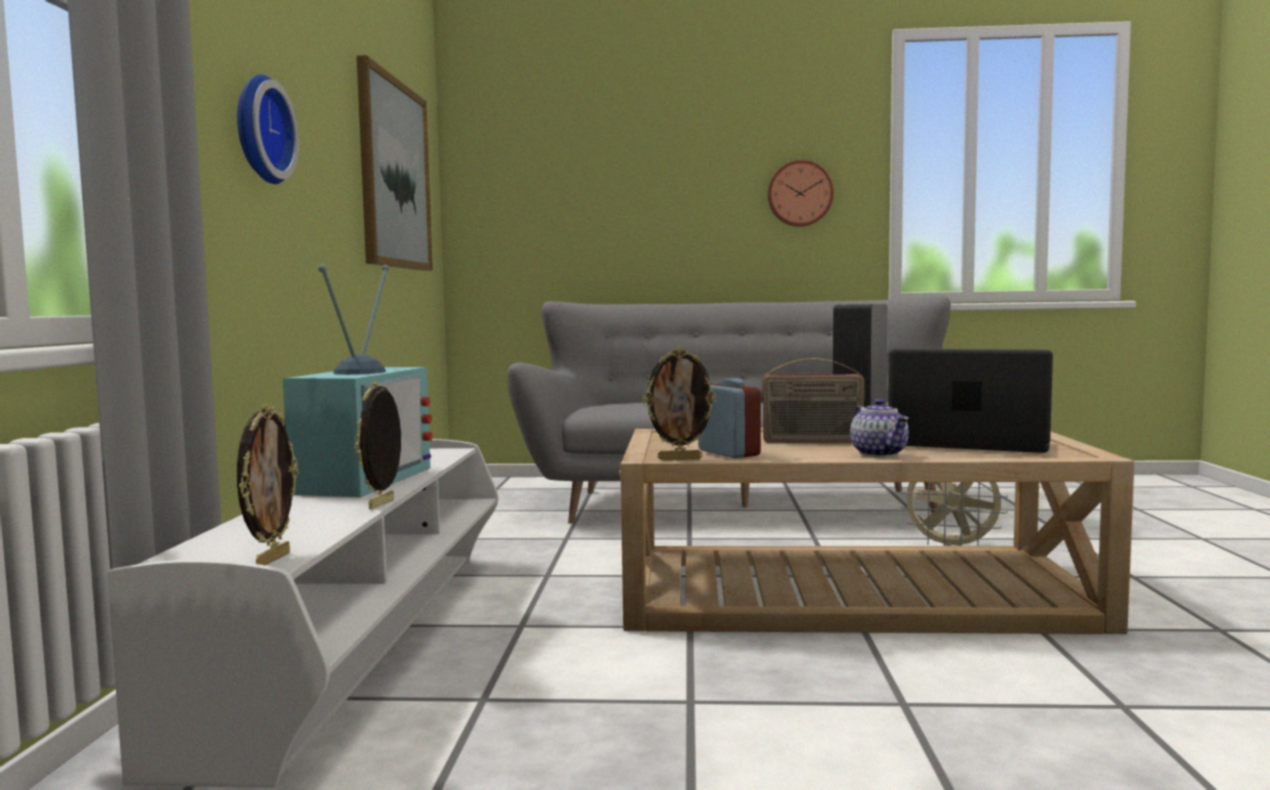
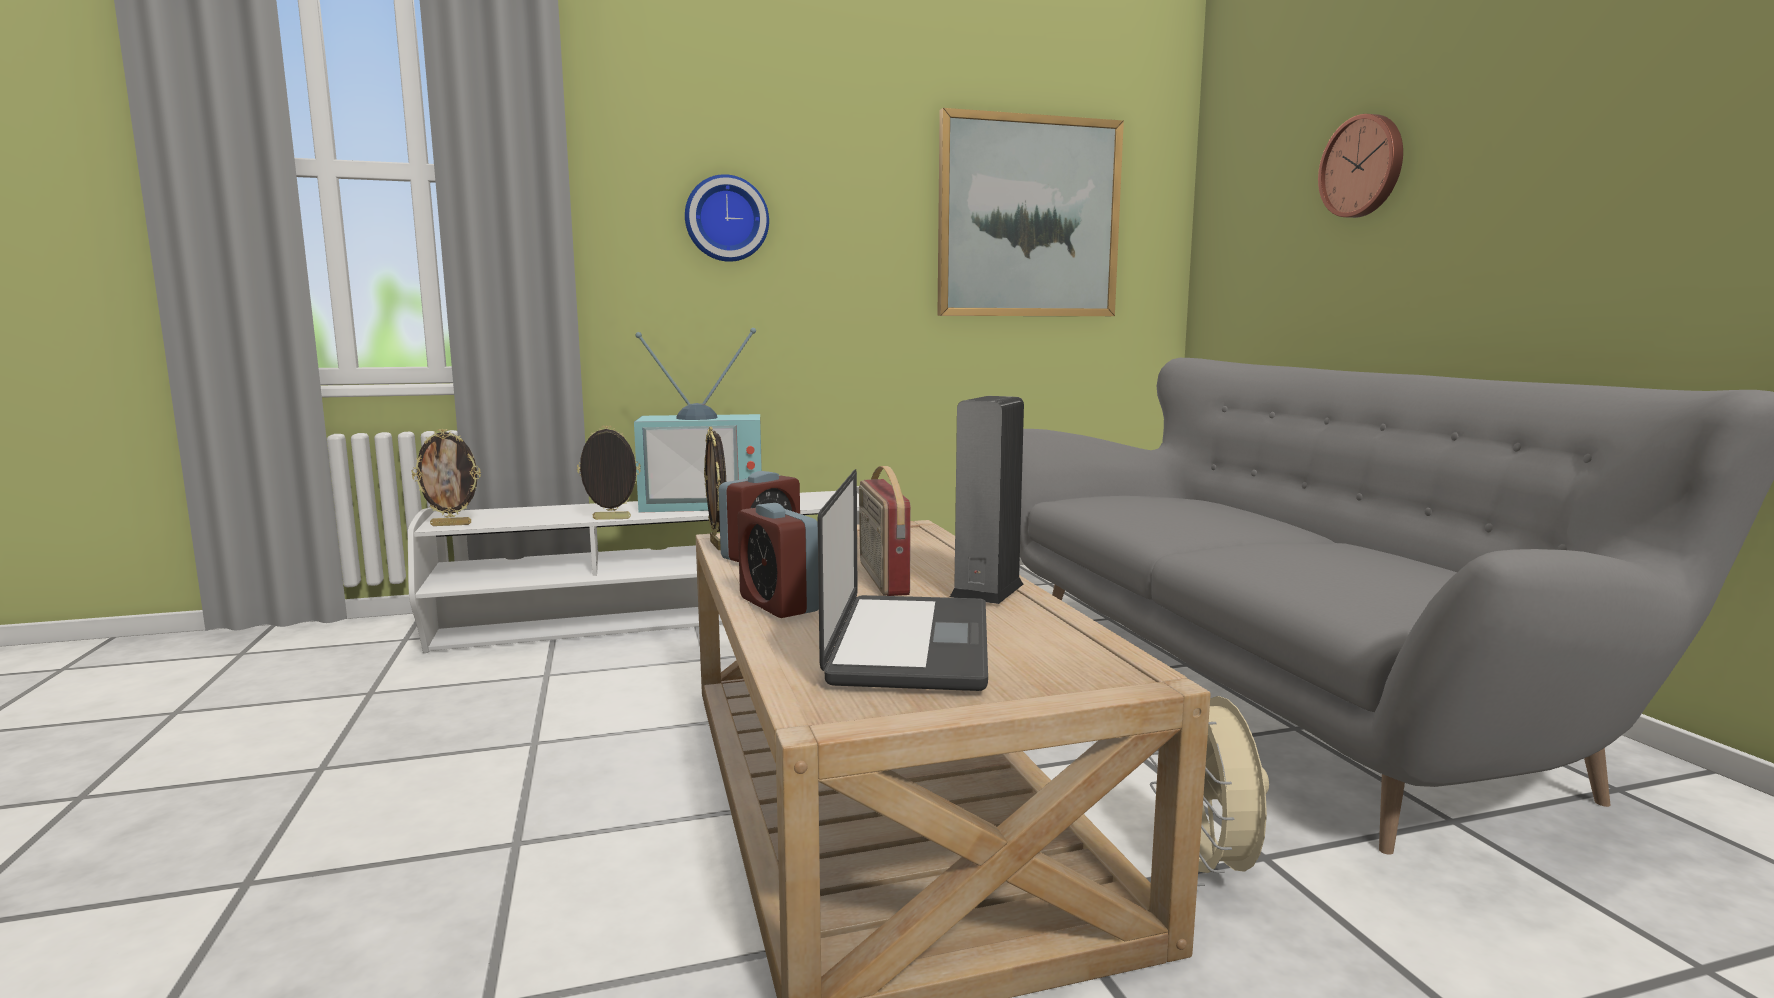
camera: 70 degrees right, 5 degrees up
wall clock [768,160,834,227] -> wall clock moved to [1318,114,1403,218]
teapot [850,399,909,457] -> alarm clock [738,503,819,618]

